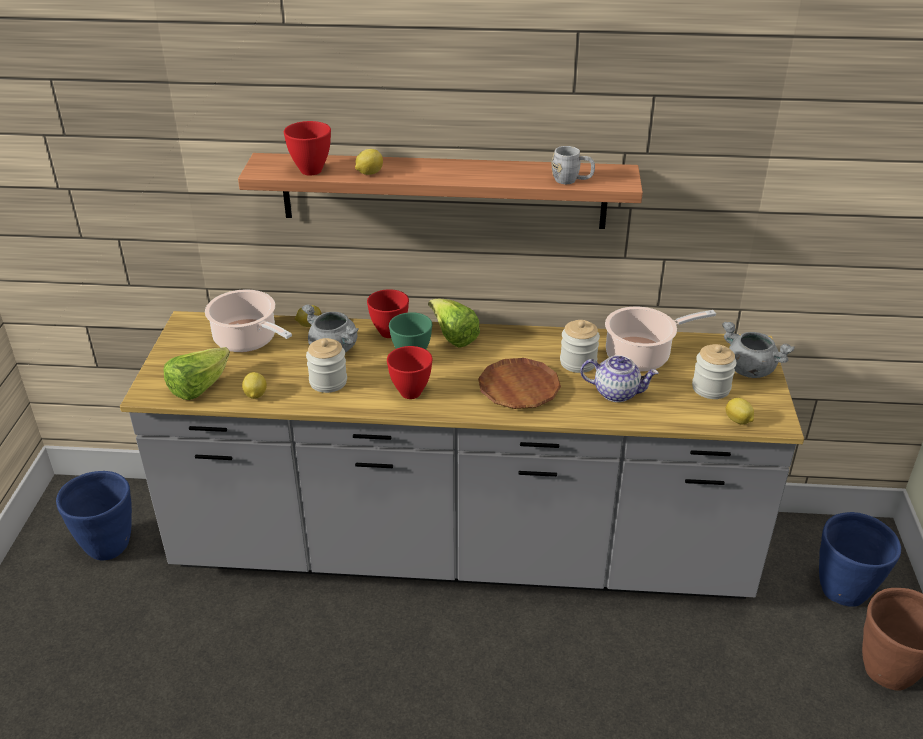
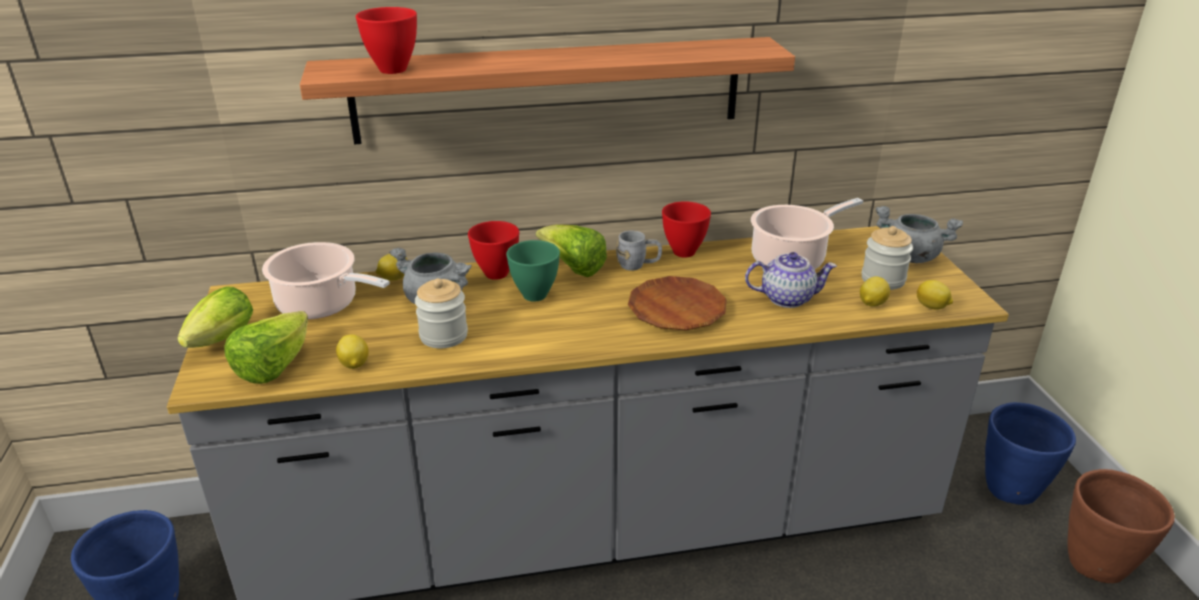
camera: 15 degrees left, 5 degrees down
lemon [355,149,383,175] -> lemon moved to [860,276,890,307]
red bowl [387,346,433,399] -> red bowl moved to [662,201,711,258]
grey mug [552,146,595,184] -> grey mug moved to [616,230,662,271]
jar [560,320,600,373] -> none
none -> lettuce [177,286,253,348]

